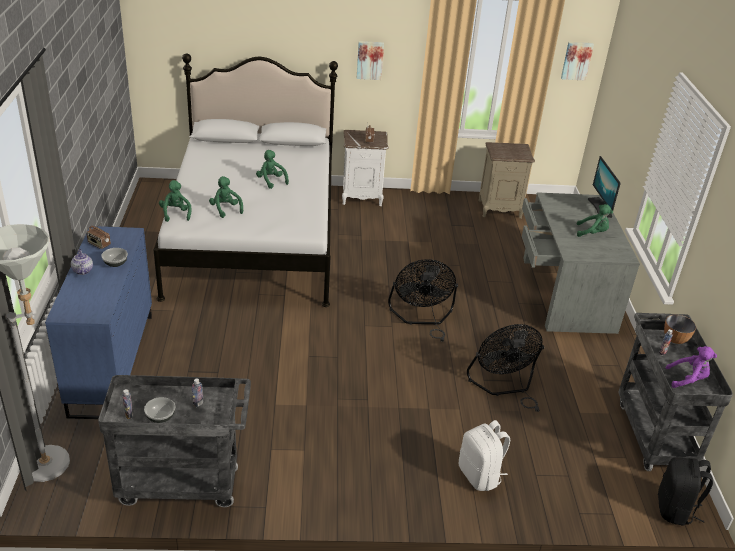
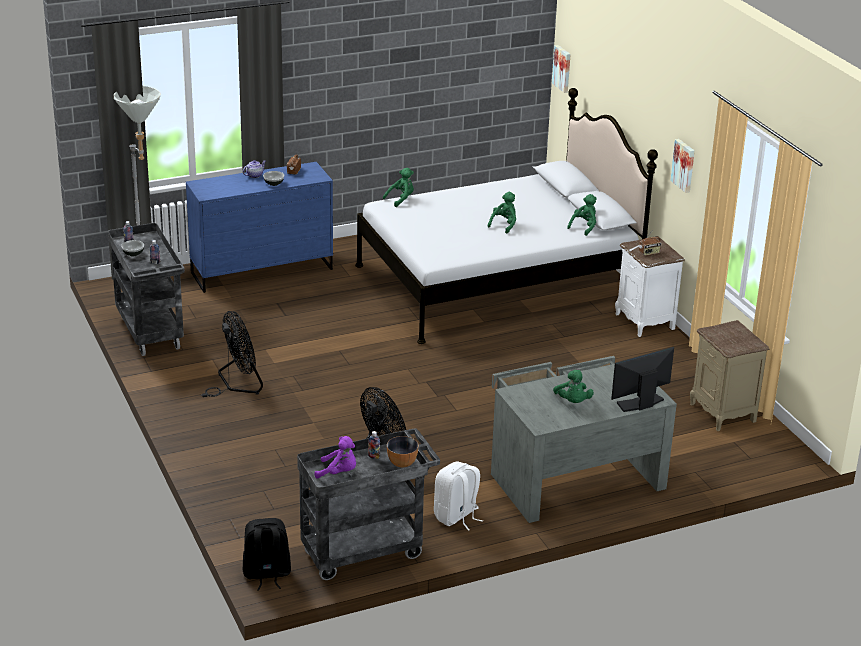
camera: 70 degrees right, 5 degrees down
green plush toy [209,176,243,218] -> green plush toy moved to [567,194,597,236]
black fan [388,259,458,342] -> black fan moved to [202,311,263,397]
white backpack [459,420,510,491] -> white backpack moved to [434,462,483,531]
picture [561,42,594,81] -> picture moved to [552,45,571,93]
purple plush toy [665,346,717,388] -> purple plush toy turned 60 degrees counterclockwise [315,436,356,479]

